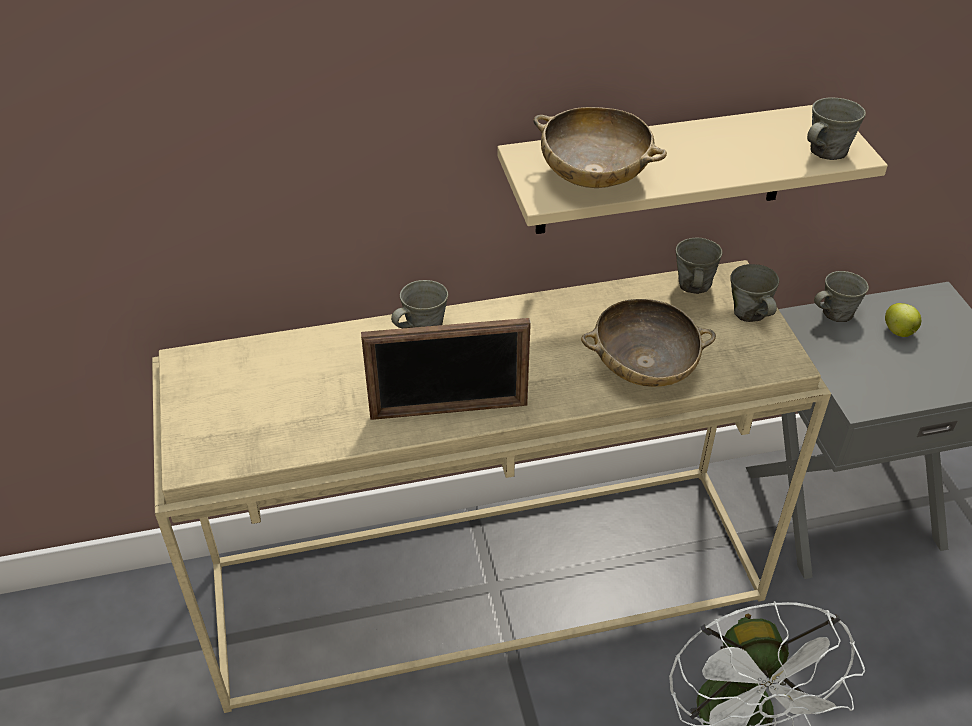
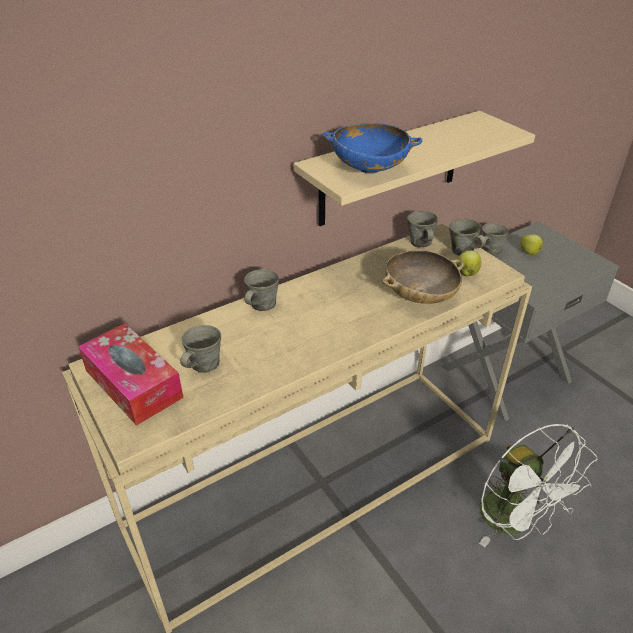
camera: 20 degrees left, 5 degrees down
picture frame [361,318,531,420] -> none
beige bowl [533,107,667,188] -> blue bowl [322,123,422,174]
grey mug [807,98,866,160] -> grey mug moved to [180,325,221,373]
none -> tissue box [78,324,184,426]
none -> apple [456,250,481,276]

